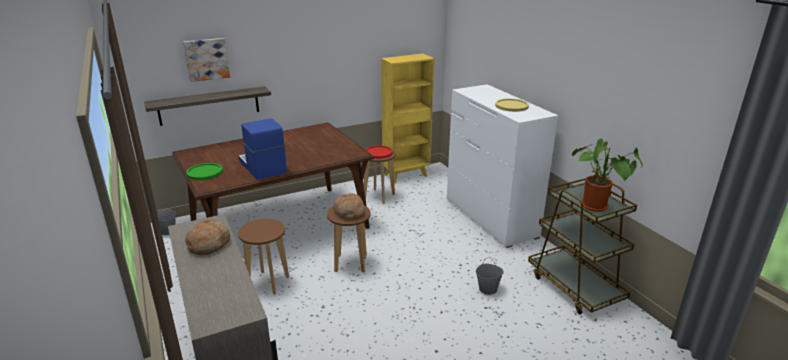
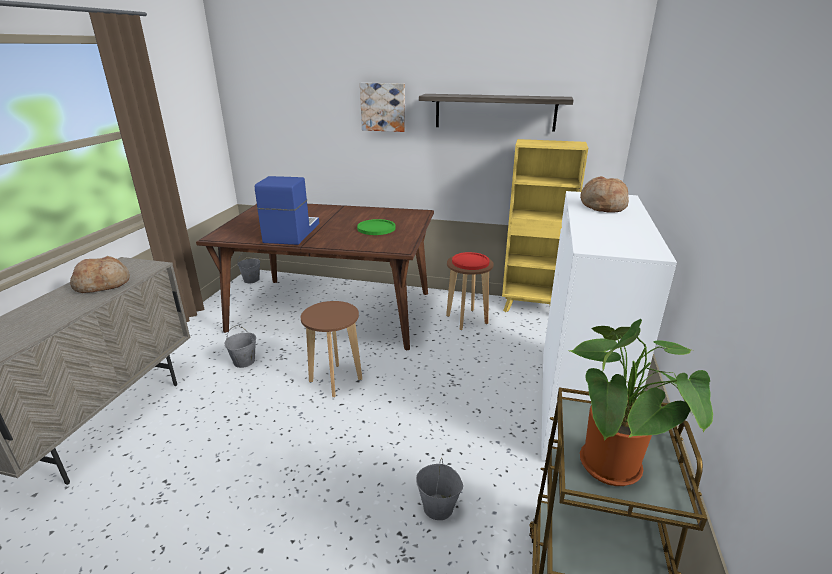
camera: 40 degrees right, 0 degrees up
shelf [144,86,271,126] -> shelf moved to [419,94,573,132]
picture [183,38,230,82] -> picture moved to [360,83,405,132]
green plate [187,163,223,180] -> green plate moved to [357,219,396,235]
brown stool [238,219,289,295] -> grey bucket [225,325,256,368]
bread [333,193,366,220] -> bread moved to [580,176,629,213]
yellow plate [495,98,529,112] -> none

